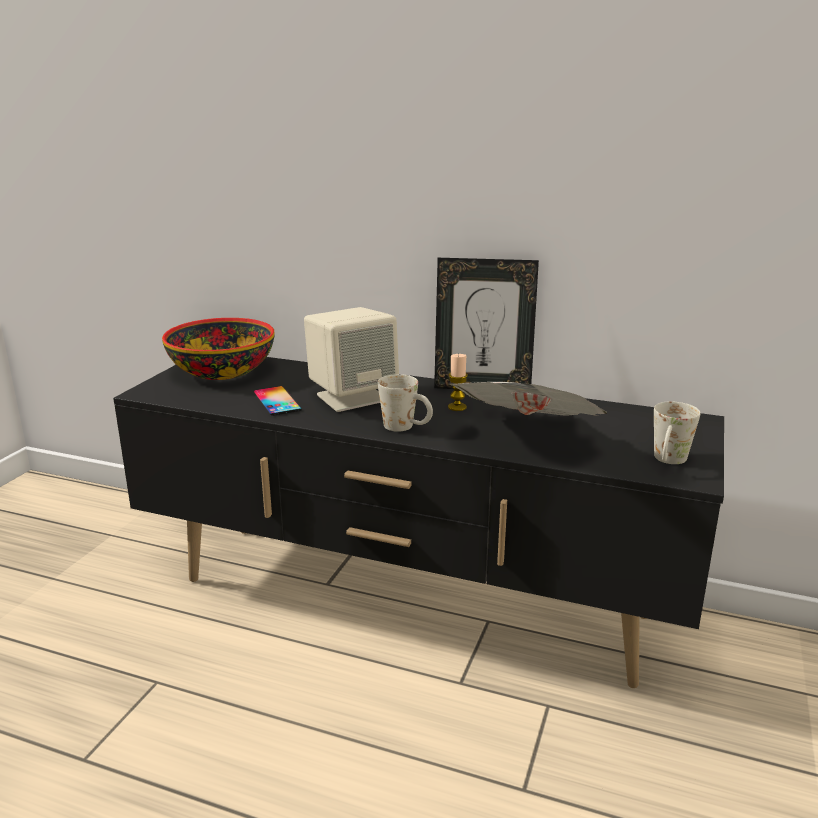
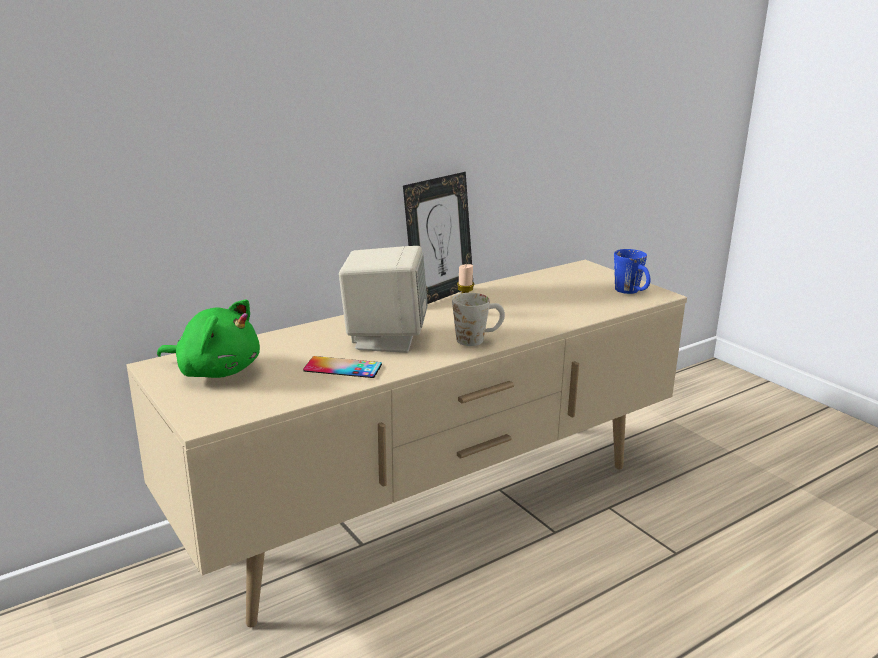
camera: 55 degrees left, 0 degrees up
black tv stand [113,357,724,688] -> beige tv stand [126,260,687,627]
bowl [162,318,275,380] -> green plush toy [157,299,260,378]
newspaper [449,382,607,416] -> none
white mug [654,401,701,464] -> blue mug [614,249,650,294]

